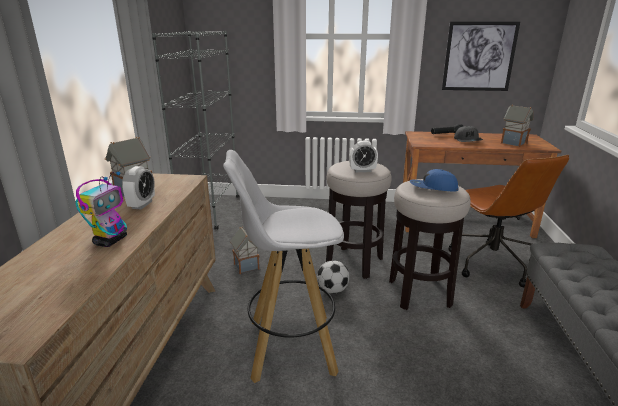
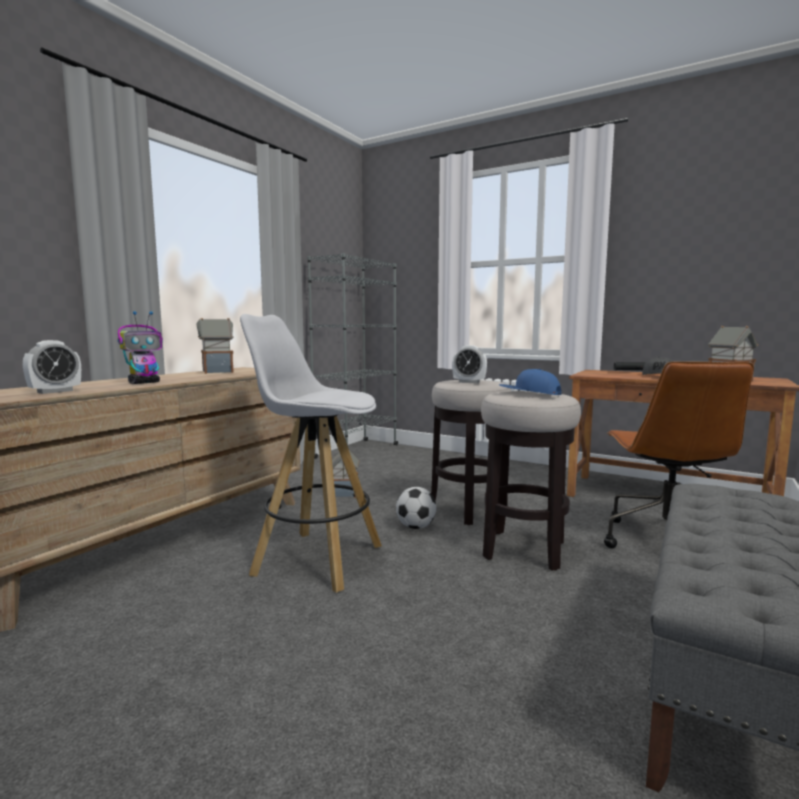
camera: 25 degrees right, 15 degrees down
alarm clock [122,166,155,210] -> alarm clock moved to [23,340,81,394]
picture [442,22,520,91] -> none

